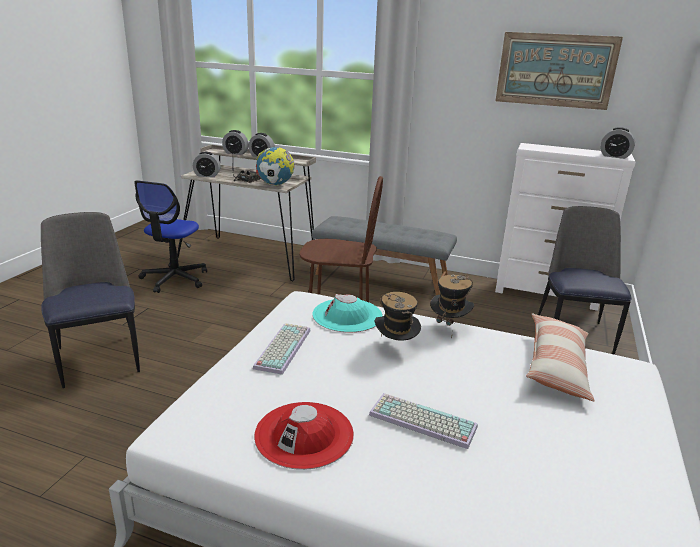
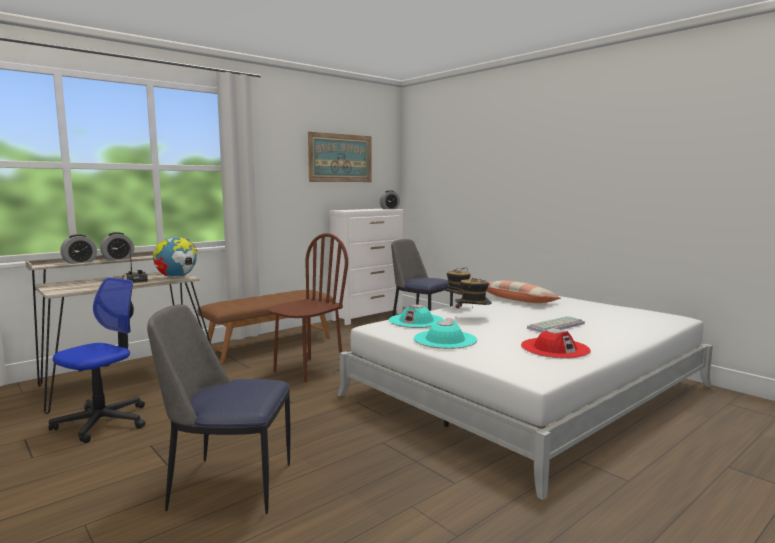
camera: 60 degrees left, 15 degrees down
office chair [134,180,207,293] -> office chair turned 105 degrees counterclockwise [49,277,145,443]
alarm clock [193,152,221,177] -> none
keyboard [253,323,311,375] -> turquoise hat [414,318,477,349]
grey bench [312,216,457,295] -> brown bench [198,290,333,363]

